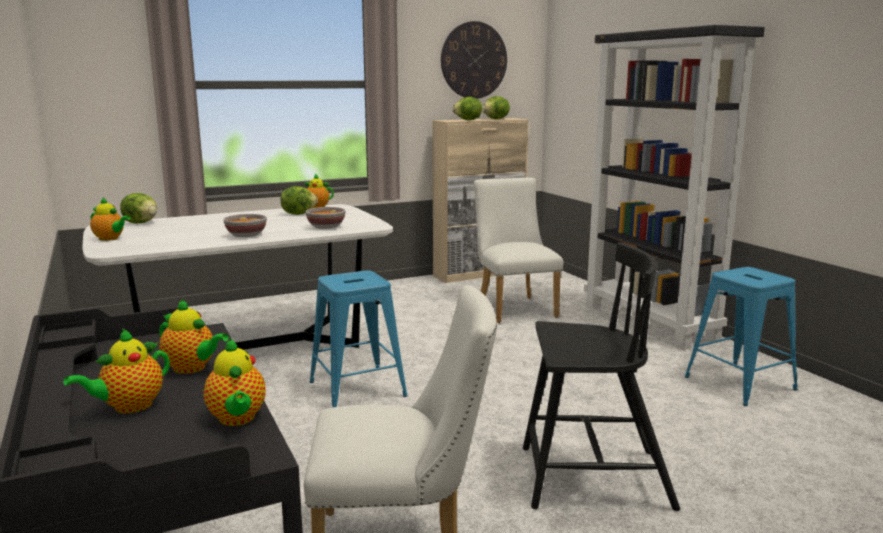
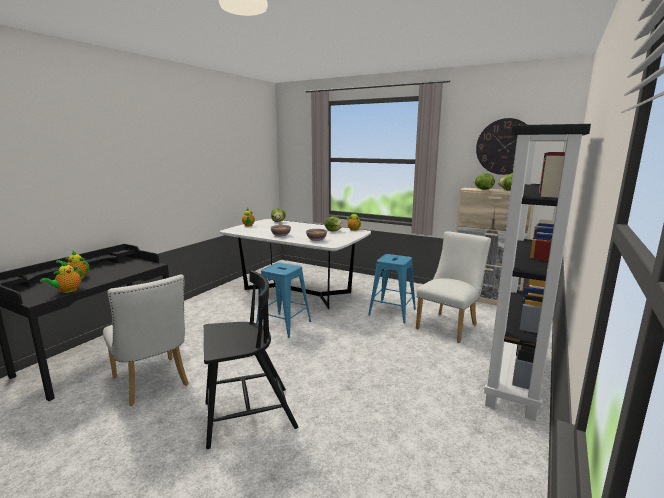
camera: 55 degrees right, 0 degrees up
teapot [159,299,229,374] -> none
black chair [523,242,680,511] -> black chair turned 75 degrees counterclockwise [204,270,298,449]
blue stool [685,267,798,406] -> blue stool moved to [368,254,416,323]

